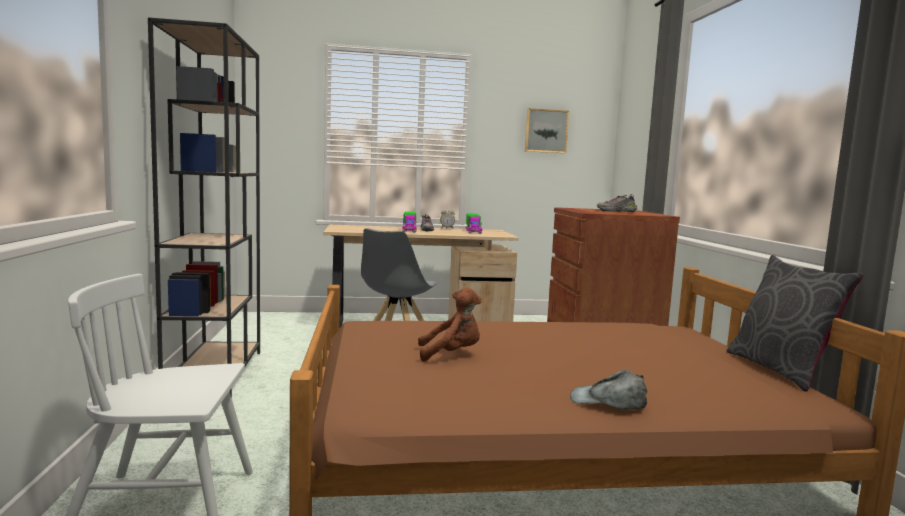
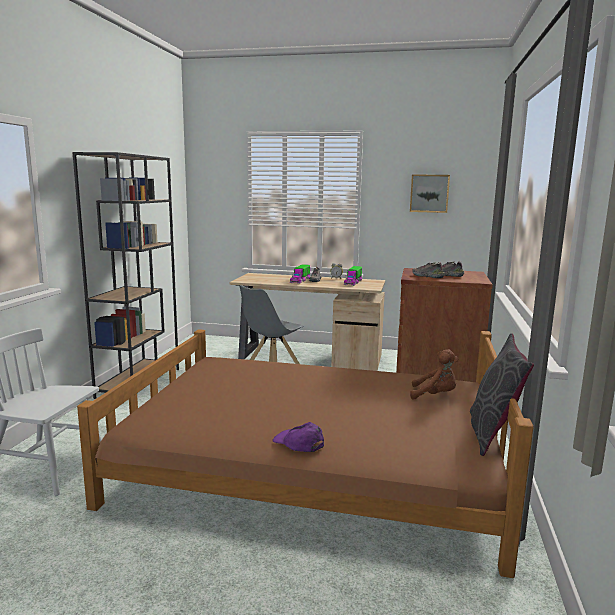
camera: 20 degrees right, 5 degrees up
brown plush toy [418,287,482,362] -> brown plush toy moved to [410,349,458,400]
grey cap [570,370,648,409] -> purple cap [272,422,324,452]
none -> shoe [412,262,445,278]

